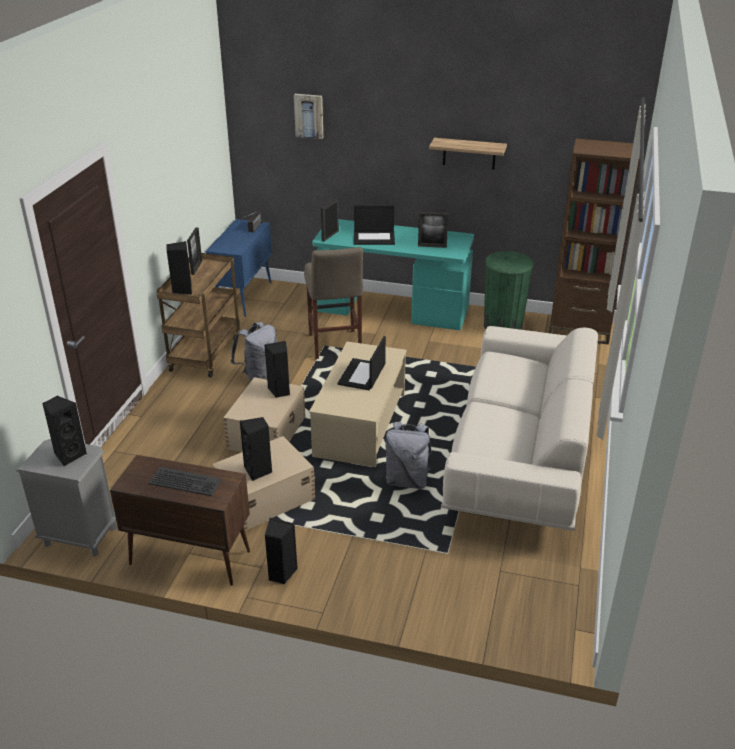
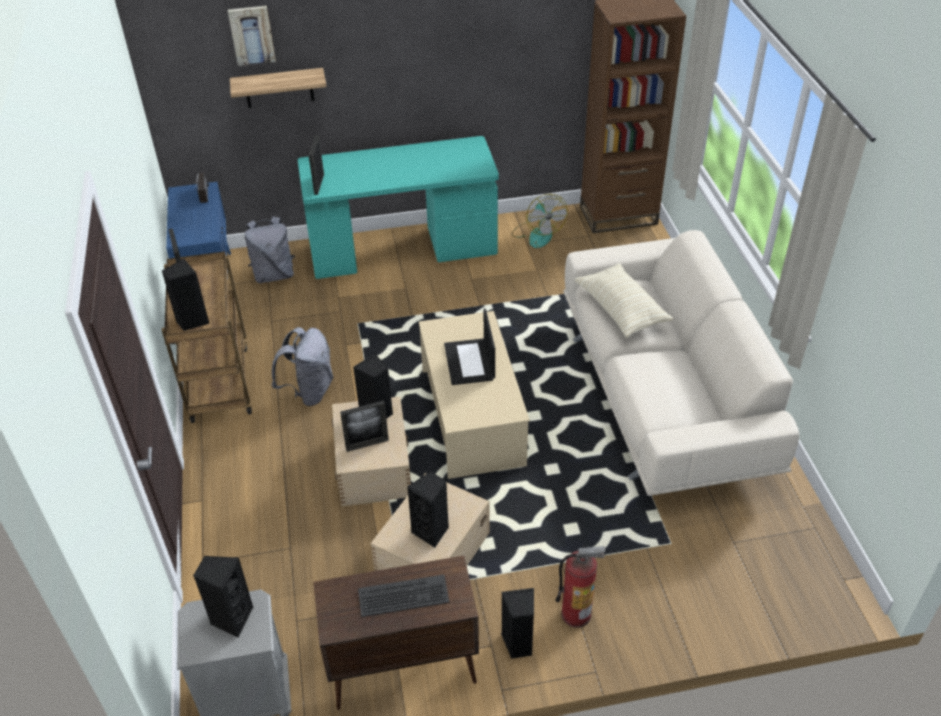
camera: 25 degrees left, 10 degrees up
beige stool [304,247,363,359] -> none
laptop [354,205,395,245] -> none
grey backpack [384,421,433,489] -> grey backpack moved to [245,216,295,283]
picture frame [418,212,448,248] -> picture frame moved to [340,401,389,452]
shelf [429,138,507,170] -> shelf moved to [230,68,327,108]
green trash can [484,251,534,330] -> fan [512,194,568,248]
none -> fire extinguisher [556,545,605,628]
none -> beige pillow [574,263,673,338]

